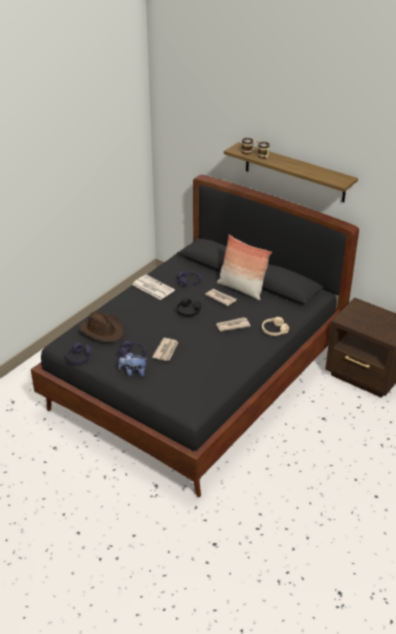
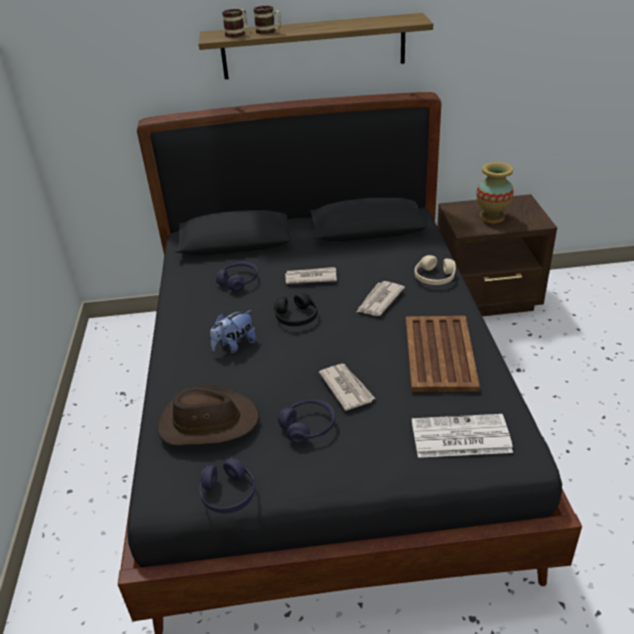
camera: 40 degrees left, 0 degrees up
plush toy [118,352,147,377] -> plush toy moved to [210,310,257,353]
newspaper [132,275,175,300] -> newspaper moved to [412,414,513,458]
pillow [217,234,272,300] -> none
none -> brown tray [406,316,480,392]
none -> vase [476,162,514,223]

